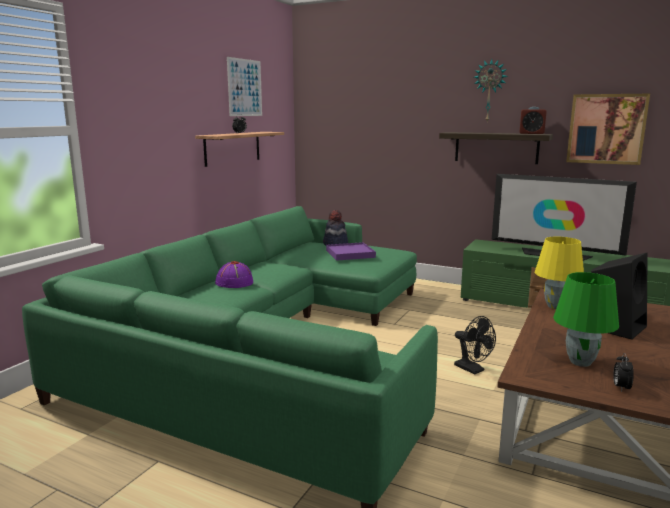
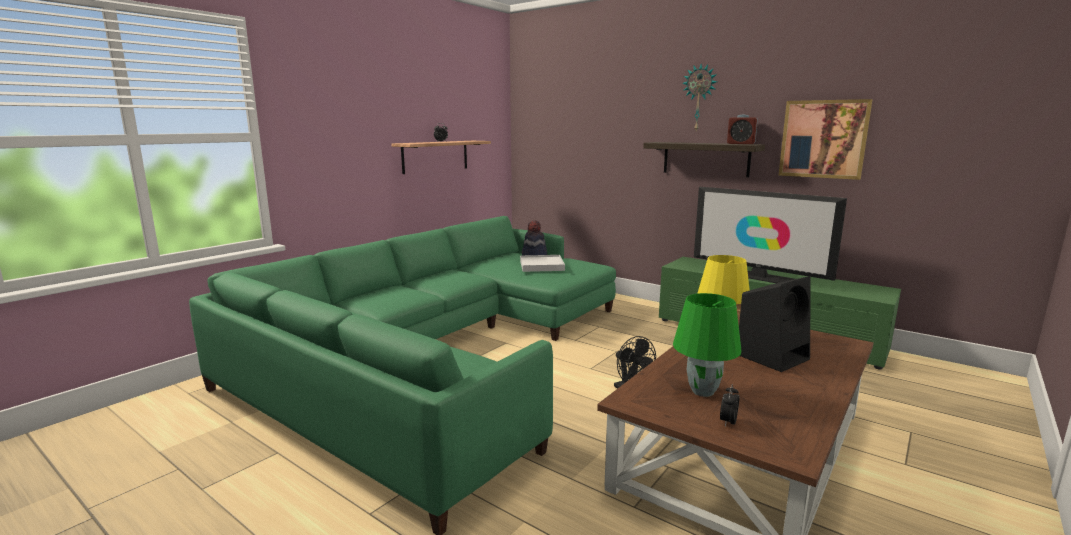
camera: 10 degrees right, 0 degrees up
purple hat [215,261,253,288] -> none
picture [227,57,262,116] -> none
purple tray [326,242,376,261] -> white tray [520,255,565,272]

